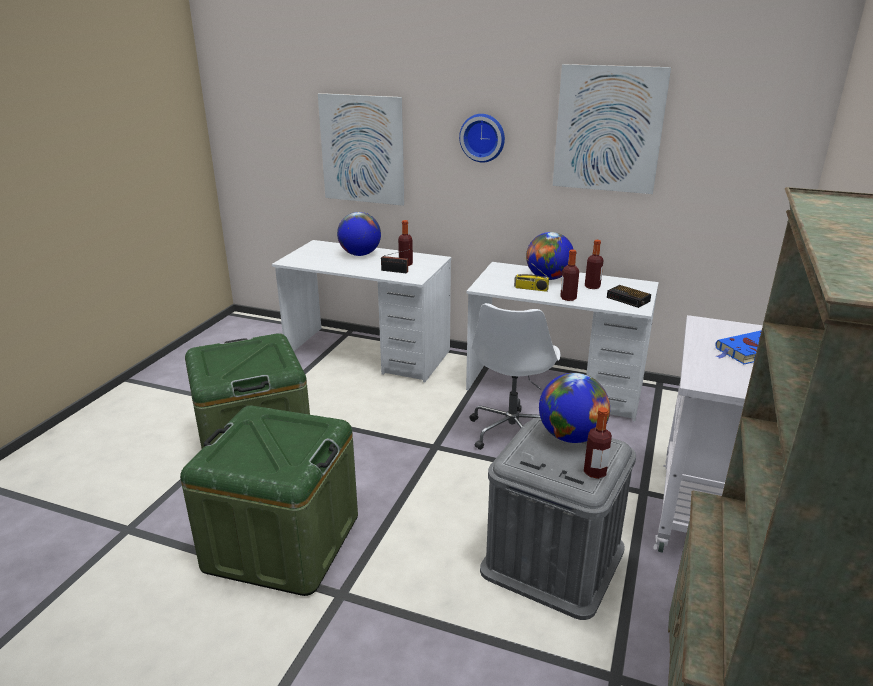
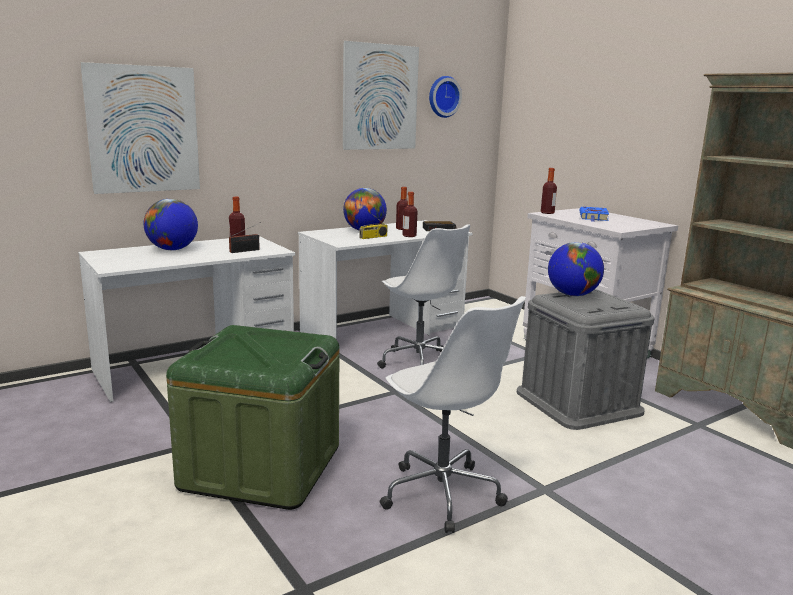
camera: 55 degrees left, 10 degrees down
green storage box [180,406,358,596] -> white office chair [379,296,526,533]
wall clock [459,114,505,162] -> wall clock moved to [429,76,462,118]
bottle [584,407,612,479] -> bottle moved to [541,168,557,214]

